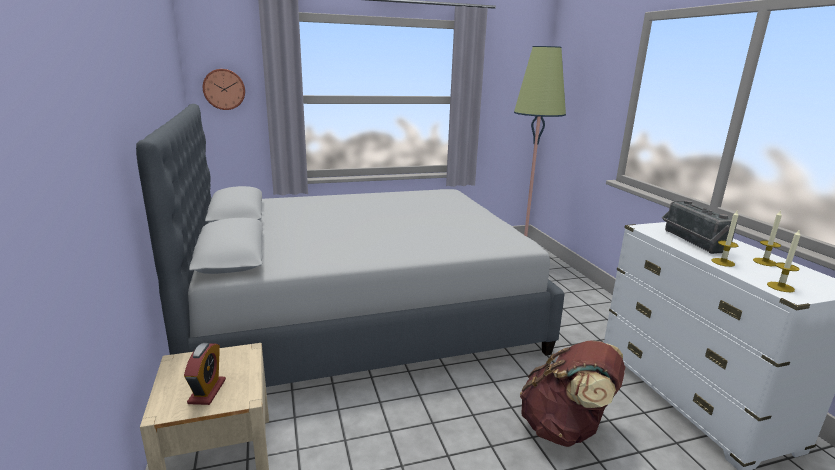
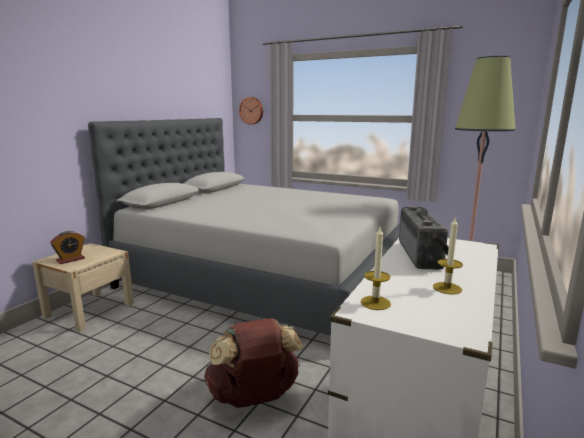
camera: 45 degrees right, 5 degrees down
radio [662,200,737,254] -> radio turned 150 degrees clockwise [399,206,449,270]
candle [712,211,738,267] -> none

